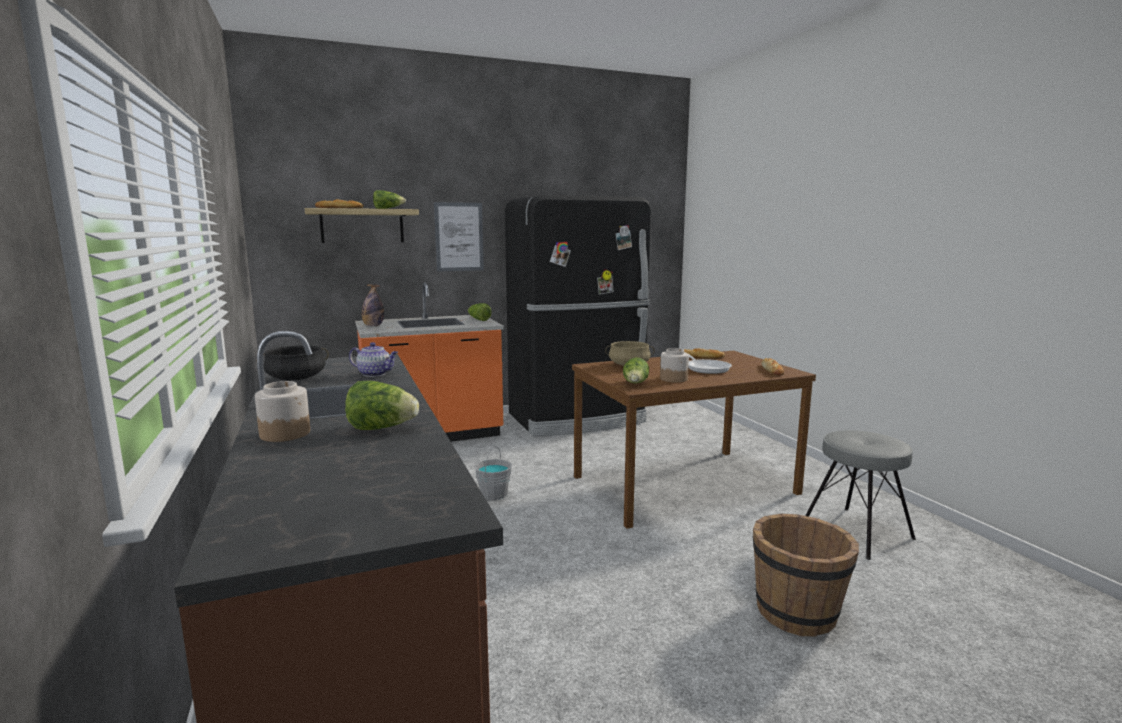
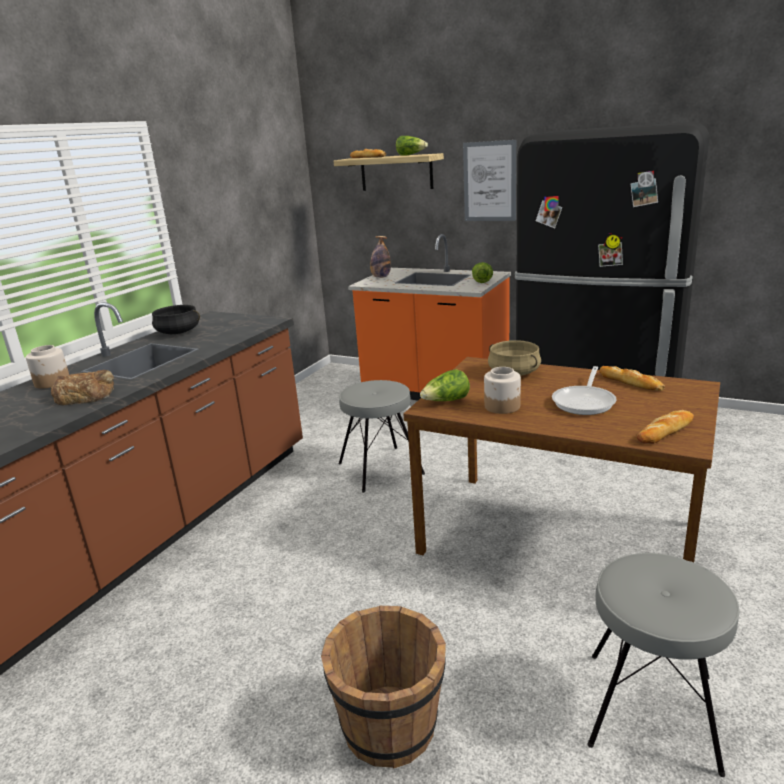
camera: 50 degrees right, 10 degrees up
lettuce [345,381,419,430] -> bread [51,370,114,406]
teapot [349,342,398,377] -> none
grey bucket [474,446,512,500] -> grey stool [339,380,425,493]

